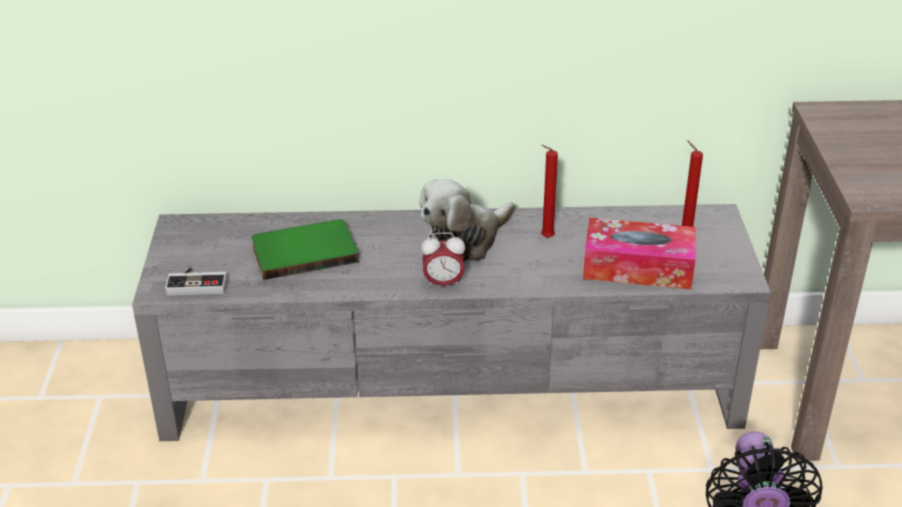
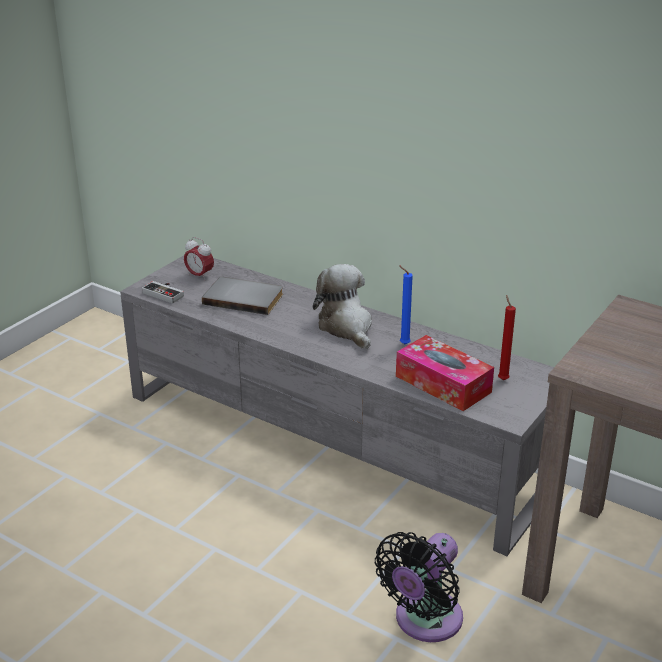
camera: 35 degrees right, 5 degrees down
green book [252,219,359,280] -> grey book [202,277,283,315]
plush toy [419,179,515,261] -> plush toy turned 75 degrees clockwise [313,264,372,349]
alarm clock [421,232,465,289] -> alarm clock moved to [184,237,214,281]
red candle [541,145,558,238] -> blue candle [399,265,413,344]

